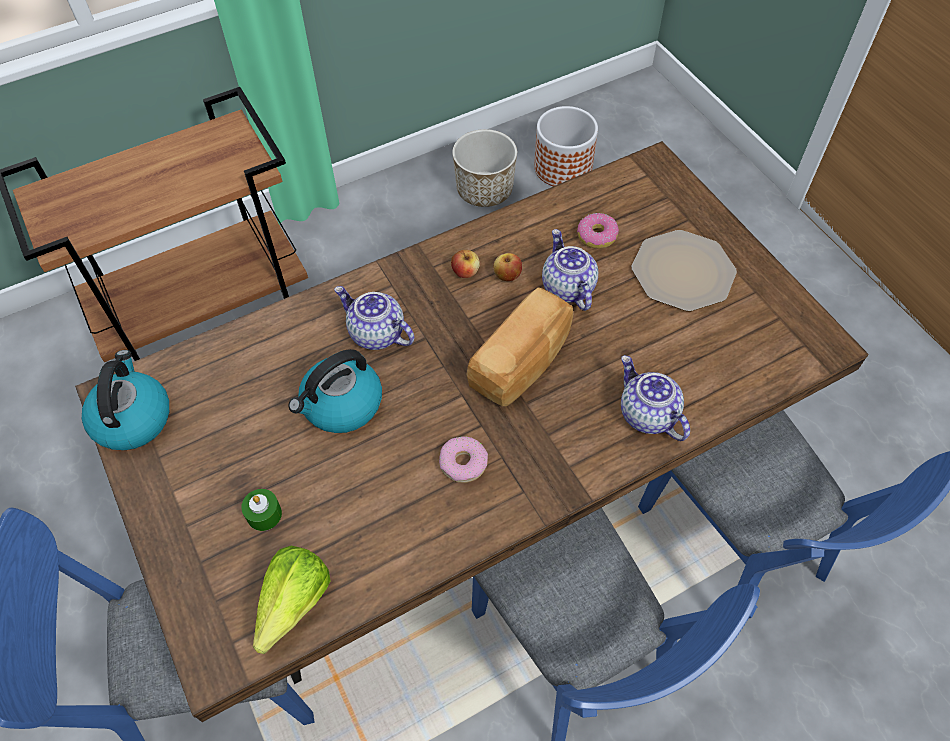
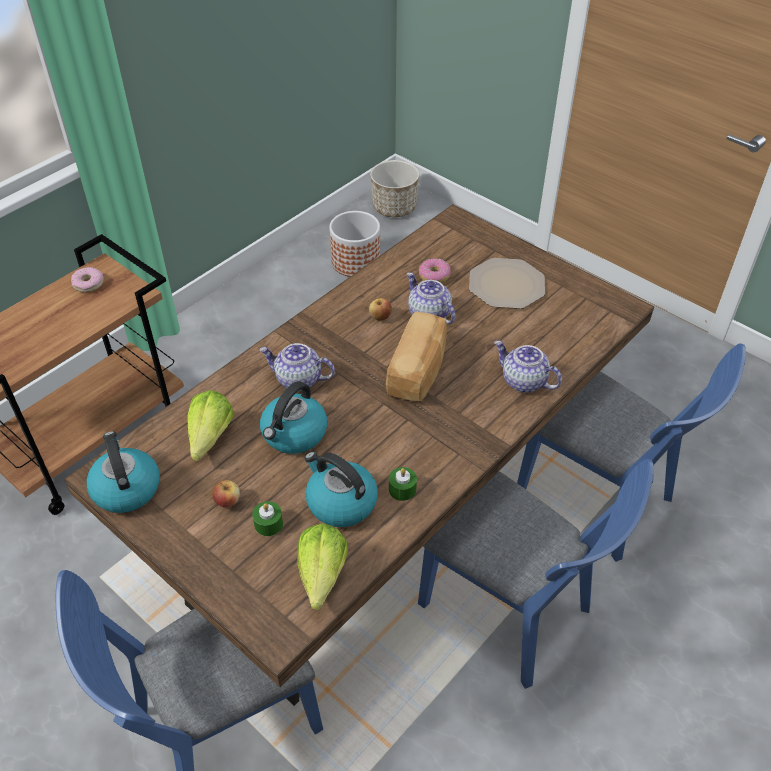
camera: 20 degrees left, 10 degrees down
donut [439,437,488,483] -> donut moved to [71,267,104,292]
apple [451,250,480,278] -> apple moved to [212,480,240,508]
planter [452,129,517,207] -> planter moved to [370,160,419,217]
none -> lettuce [187,390,234,461]
none -> kettle [304,452,378,527]
none -> green candle [389,467,417,501]

